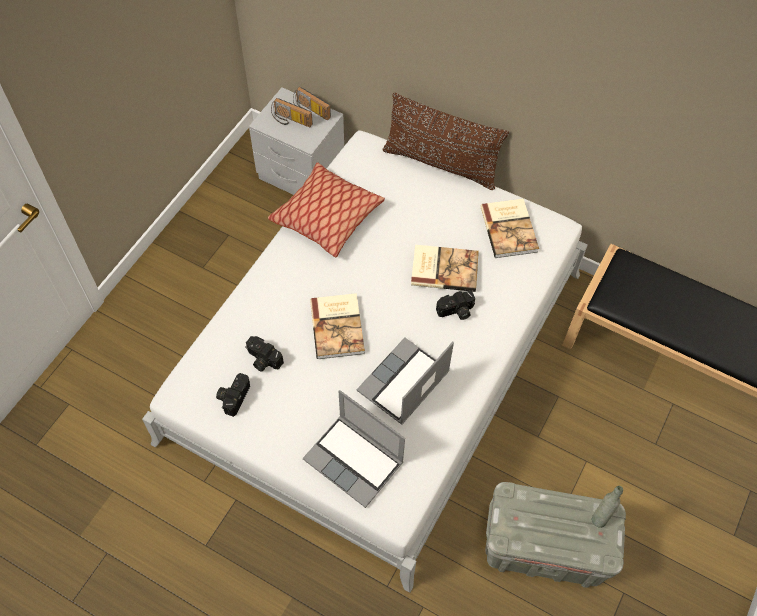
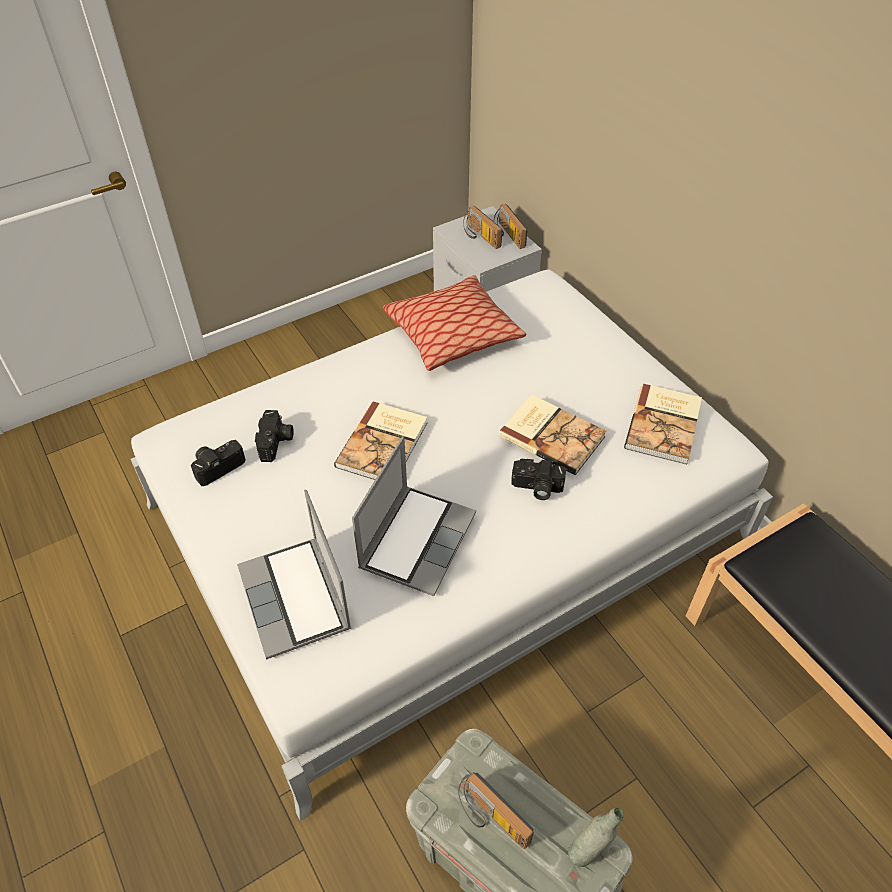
camera: 30 degrees right, 10 degrees down
camera [245,336,284,371] -> camera turned 150 degrees counterclockwise [255,410,293,462]
laptop [356,337,454,425] -> laptop turned 135 degrees clockwise [352,436,476,596]
brown pillow [382,93,509,190] -> none
none -> radio [458,772,534,849]

